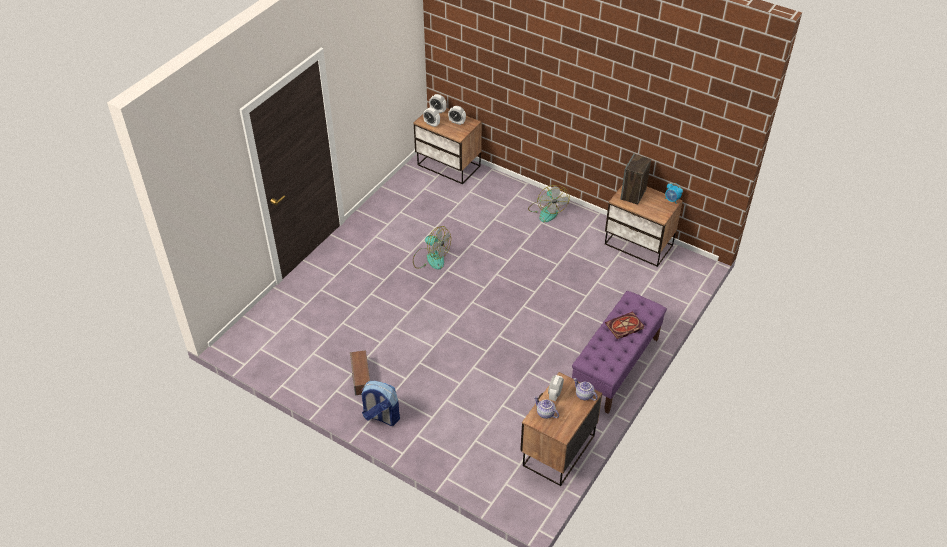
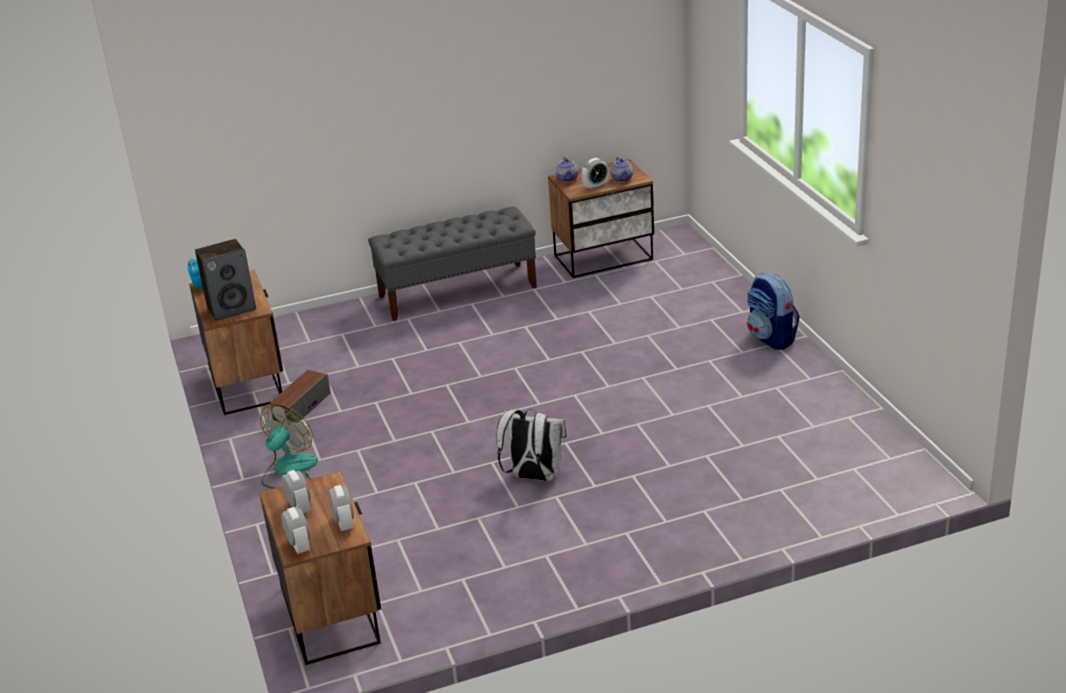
camera: 140 degrees left, 15 degrees down
speaker [350,350,370,396] -> speaker moved to [270,370,331,423]
fan [413,226,451,270] -> white backpack [496,409,567,481]
purple bench [572,291,667,414] -> grey bench [368,206,537,321]
book [605,311,645,339] -> none

